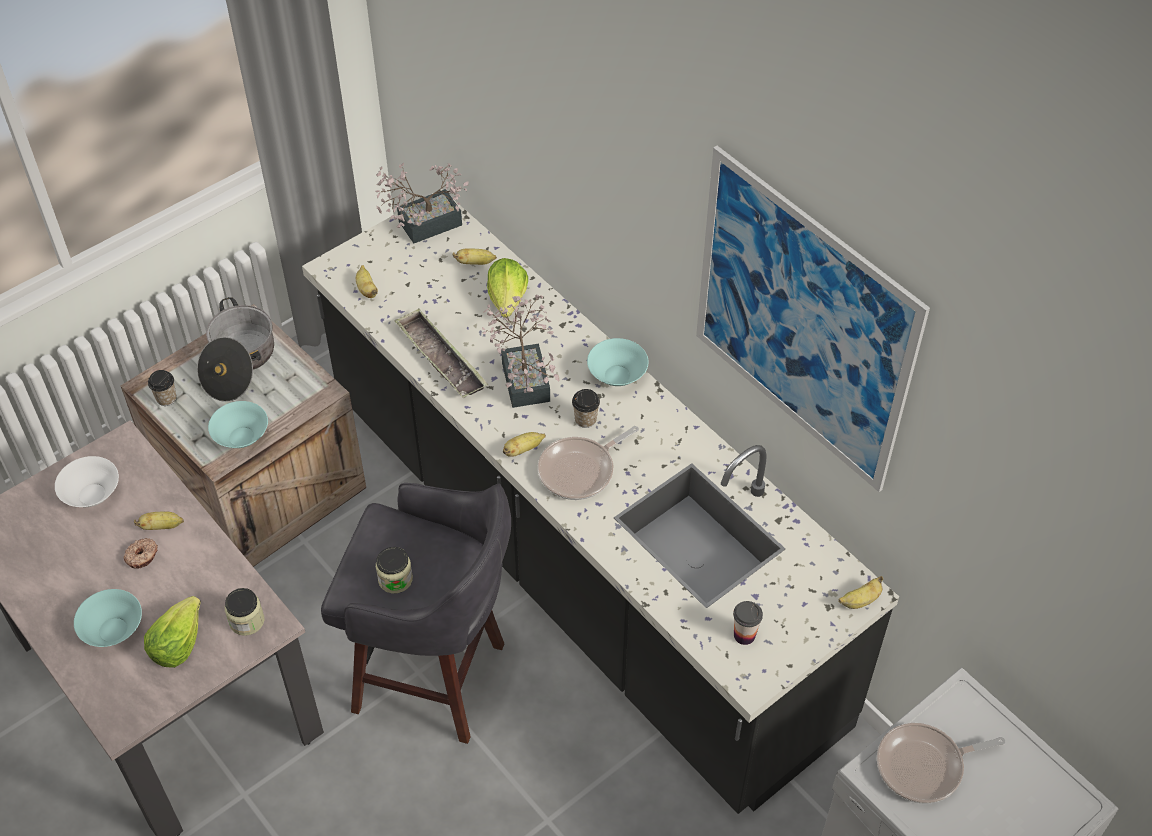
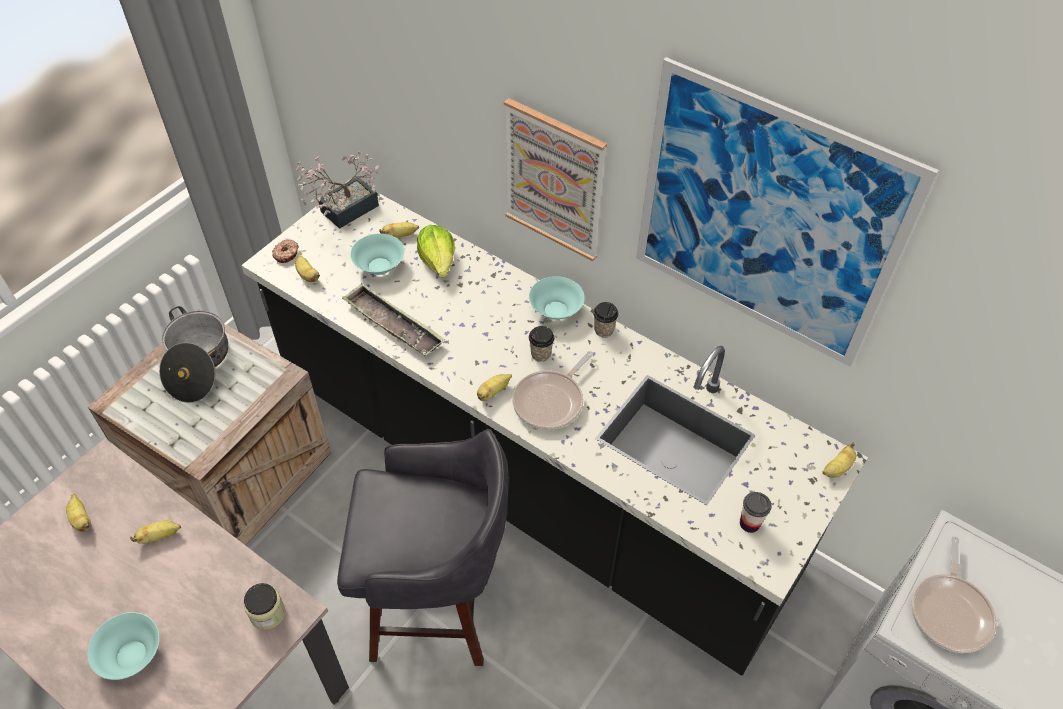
camera: 15 degrees left, 0 degrees up
white bowl [55,456,119,507] -> banana [66,494,91,532]
donut [124,538,158,569] -> donut moved to [272,239,299,263]
lettuce [144,596,201,668] -> none
cup [148,370,176,406] -> cup moved to [593,302,619,338]
turquoise bowl [208,401,268,448] -> turquoise bowl moved to [350,234,404,275]
jar [376,547,413,594] -> none
potted plant [482,295,560,408] -> none
frying pan [877,723,1005,804] -> frying pan turned 45 degrees counterclockwise [911,536,996,653]
none -> picture [504,98,607,261]

